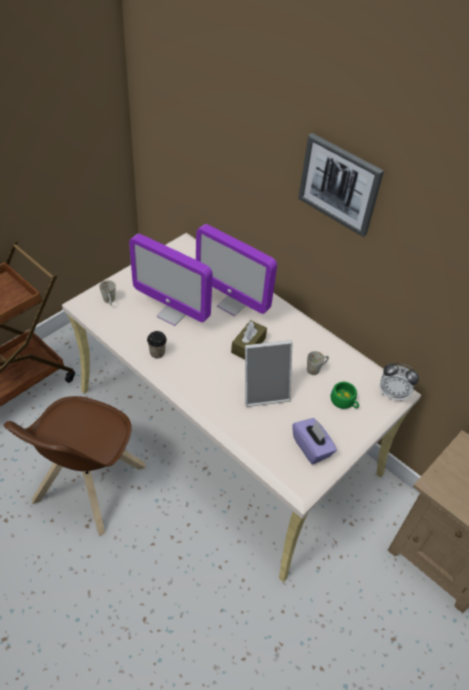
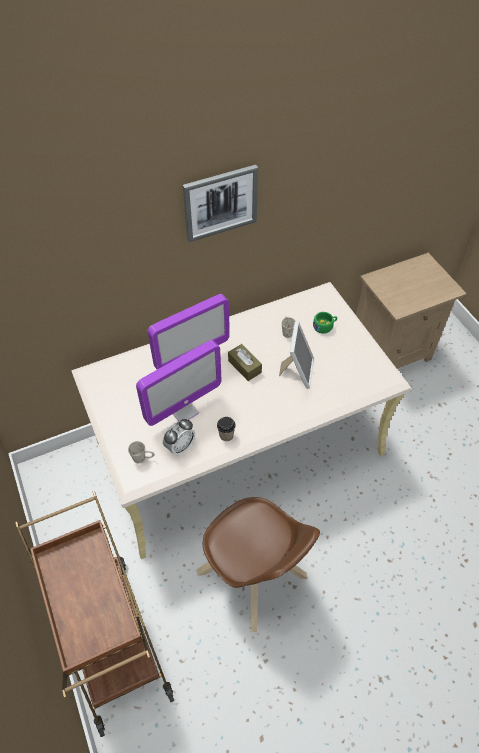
camera: 65 degrees left, 5 degrees up
purple tissue box [292,418,337,464] -> none
alarm clock [380,363,419,402] -> alarm clock moved to [163,419,195,456]

